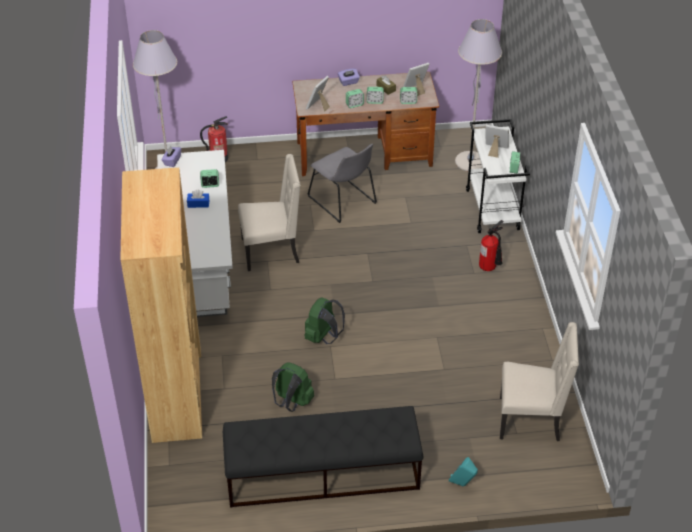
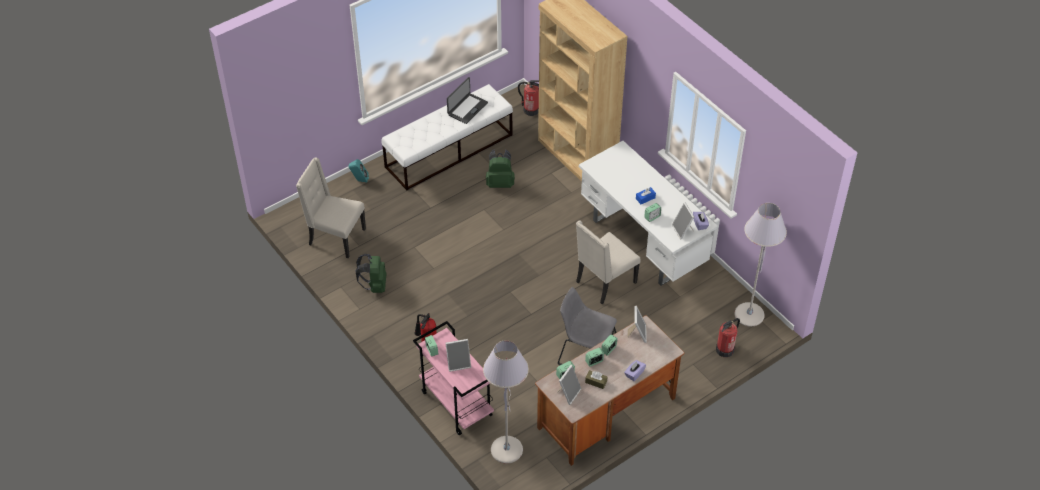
camera: 150 degrees right, 5 degrees up
black bench [223,406,424,508] -> white bench [381,84,513,191]
green backpack [304,297,345,344] -> green backpack moved to [355,254,386,293]
white cart [466,119,530,233] -> pink cart [413,321,494,435]
beige chair [500,322,579,441] -> beige chair turned 45 degrees clockwise [296,157,366,258]
none -> laptop [447,77,488,124]
none -> fire extinguisher [518,80,539,116]
none -> picture frame [672,202,694,240]

